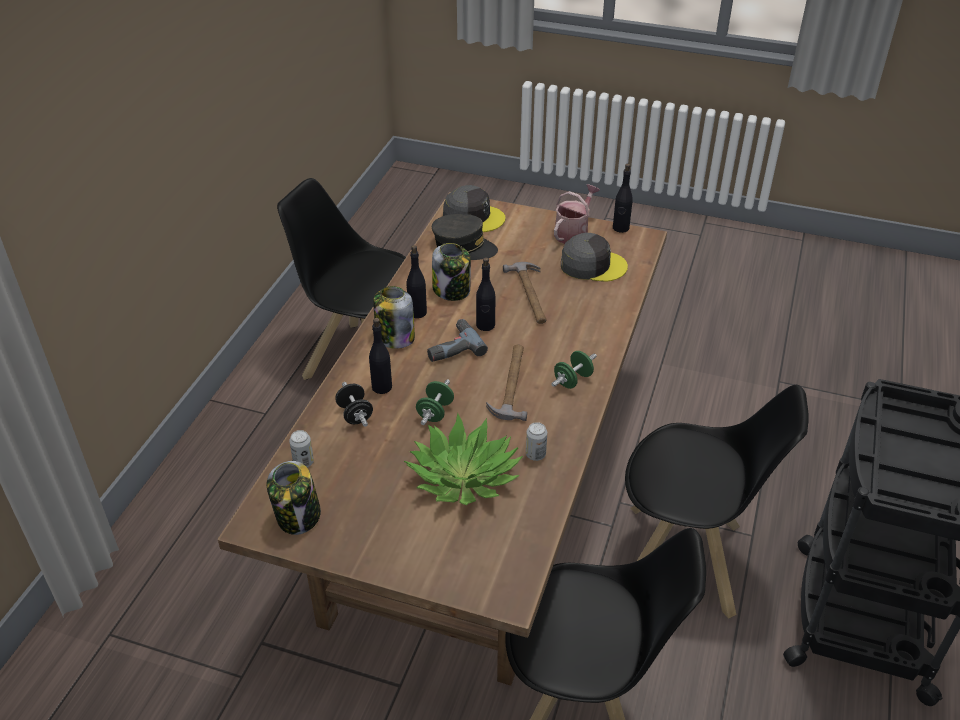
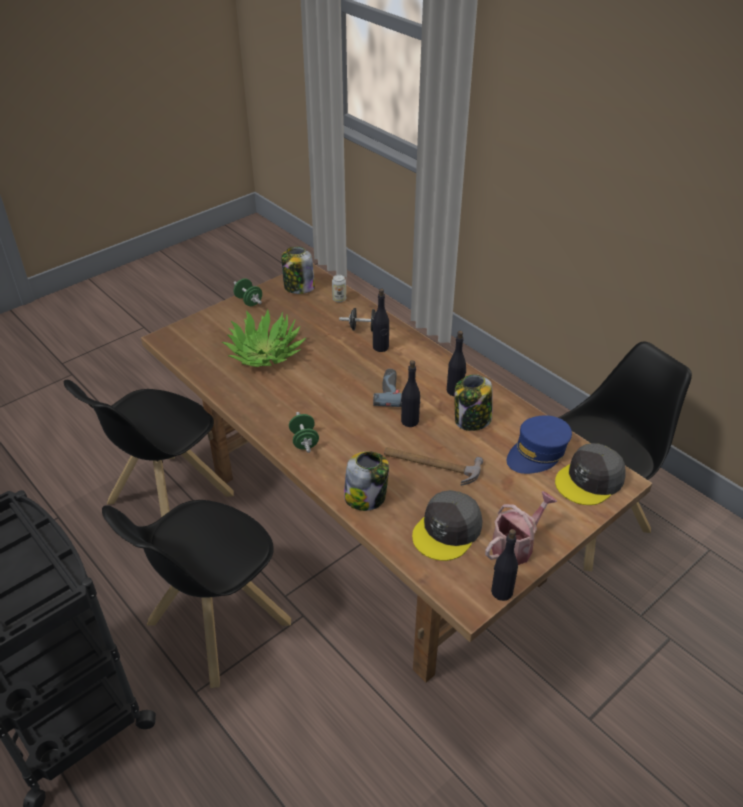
camera: 120 degrees right, 0 degrees up
jar [373,286,415,349] -> jar moved to [344,451,389,511]
green dumbbell [416,379,454,425] -> green dumbbell moved to [233,278,262,306]
grey cap [432,214,498,260] -> blue cap [507,415,572,474]
hammer [486,345,527,421] -> none
can [526,422,547,461] -> none
watering can [554,184,600,244] -> watering can turned 105 degrees counterclockwise [485,491,557,565]

